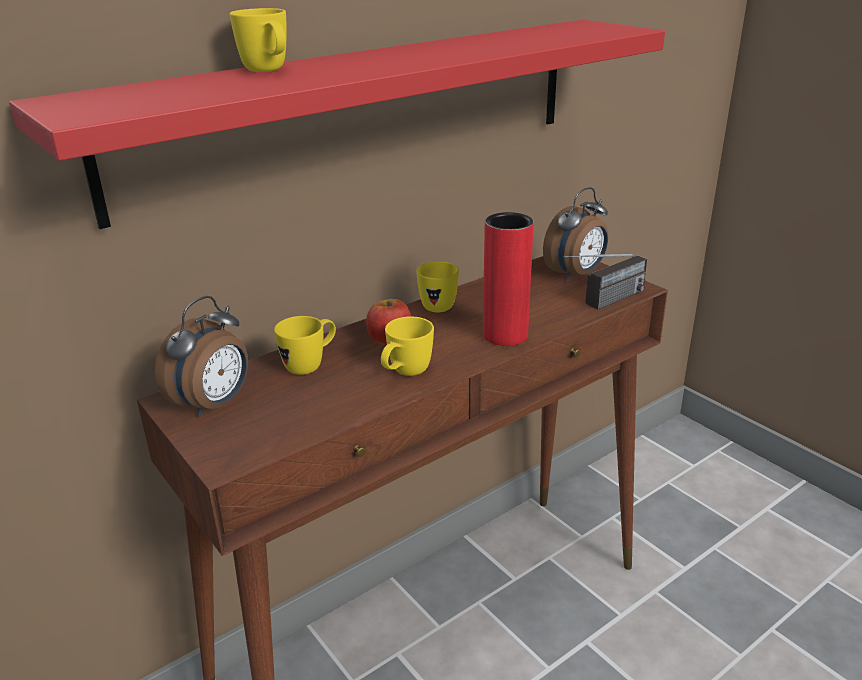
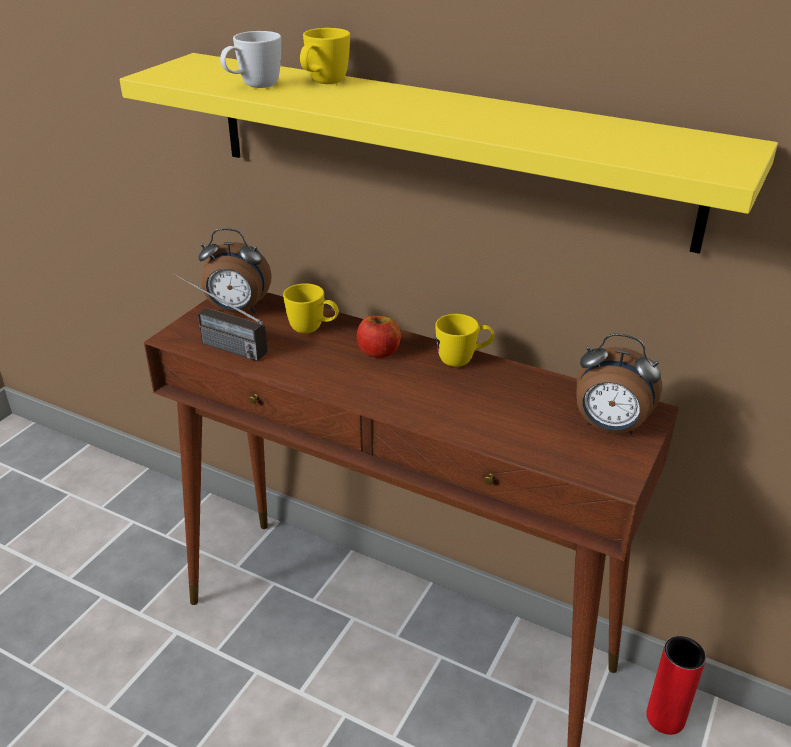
camera: 65 degrees right, 5 degrees up
red shelf [9,20,665,229] -> yellow shelf [120,53,778,254]
yellow mug [381,316,434,376] -> none
red vase [483,212,534,346] -> red vase moved to [646,636,706,735]
radio [564,254,647,310] -> radio moved to [174,274,268,361]
none -> white mug [220,31,281,88]

